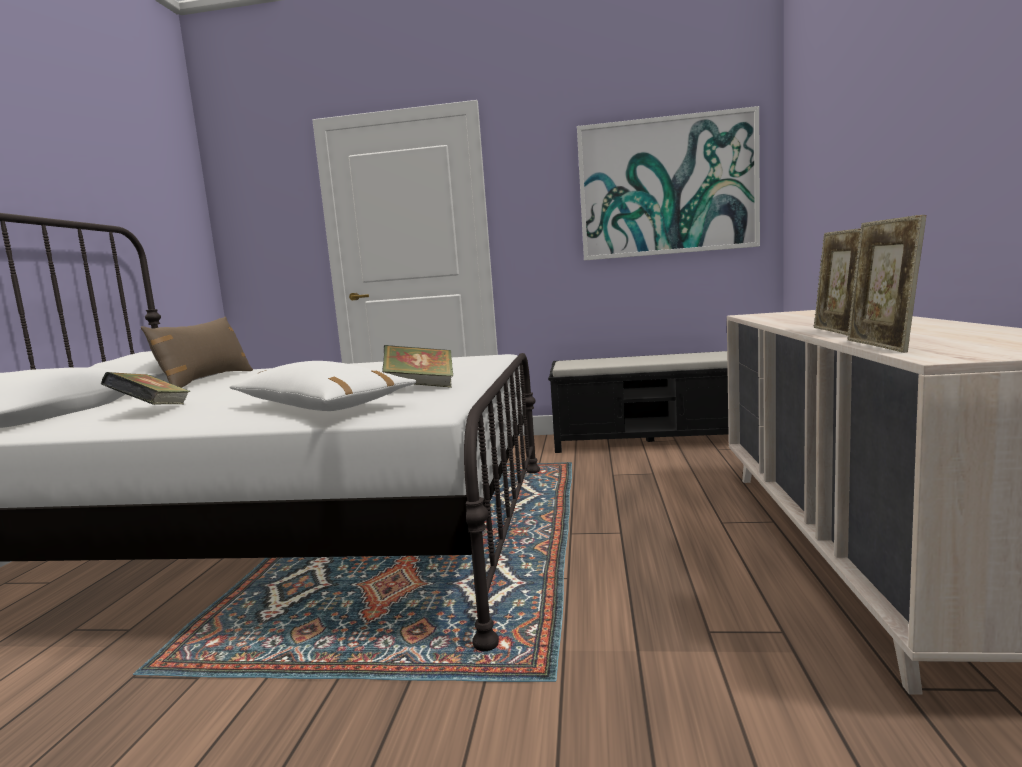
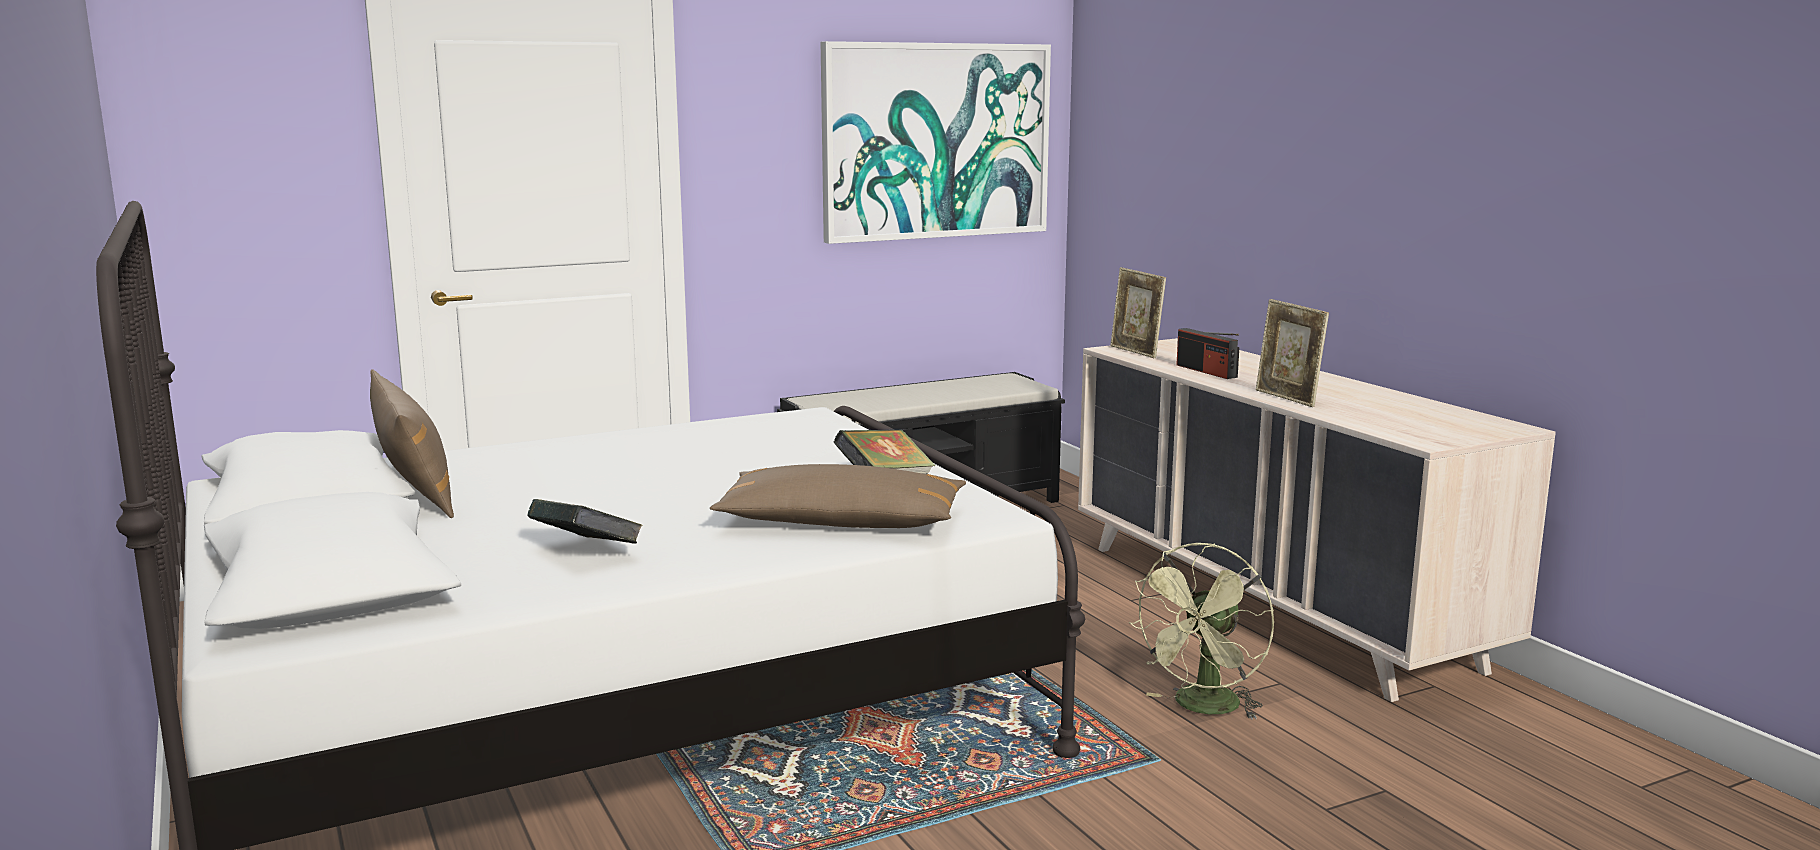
camera: 35 degrees left, 5 degrees up
white pillow [229,361,416,411] -> brown pillow [709,464,966,528]
picture frame [847,215,926,353] -> picture frame moved to [1110,267,1166,358]
none -> green fan [1129,543,1274,720]
none -> radio [1176,328,1239,379]

